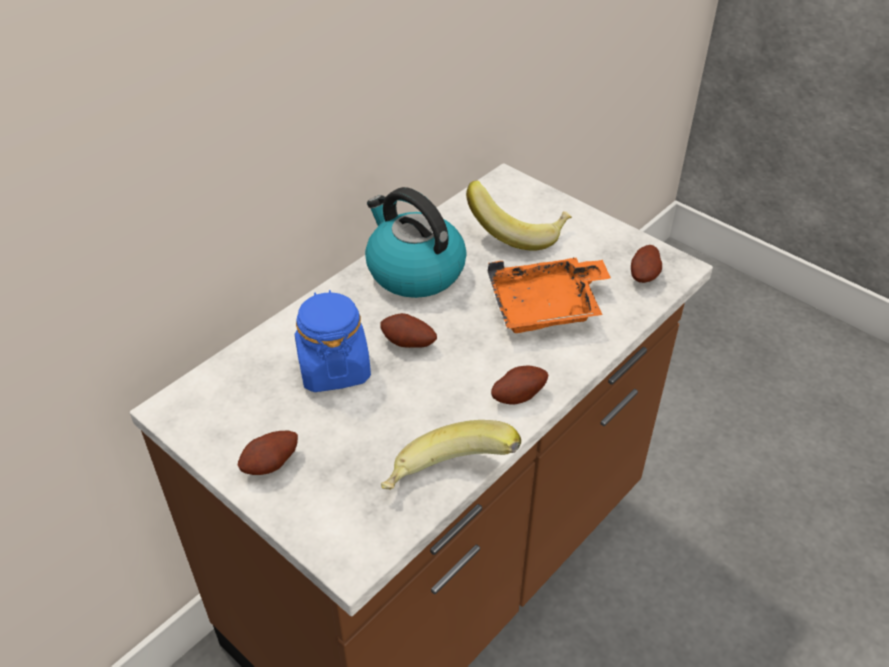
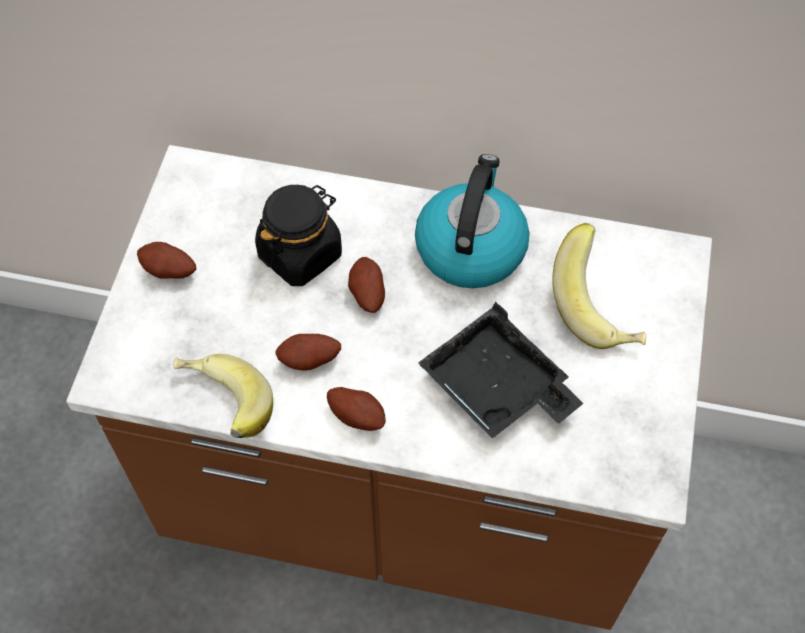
camera: 60 degrees right, 15 degrees up
blue jar [295,290,371,392] -> black jar [255,185,342,286]
orange tray [488,258,611,333] -> black tray [418,302,583,439]
potato [631,245,662,283] -> potato moved to [275,334,341,371]

